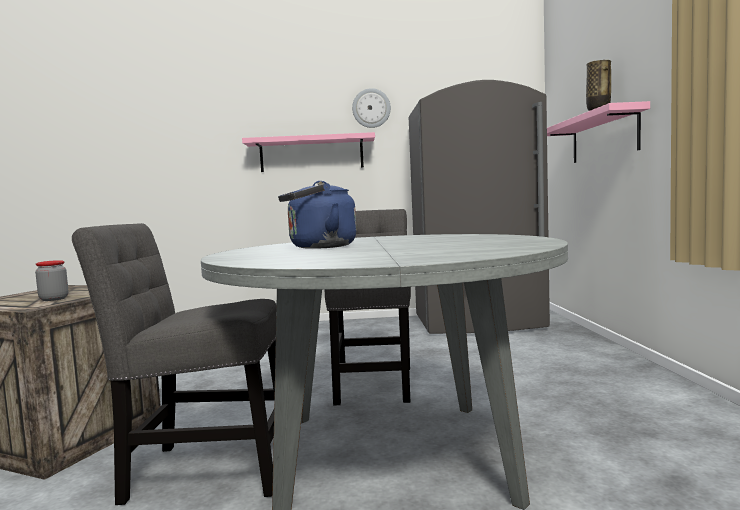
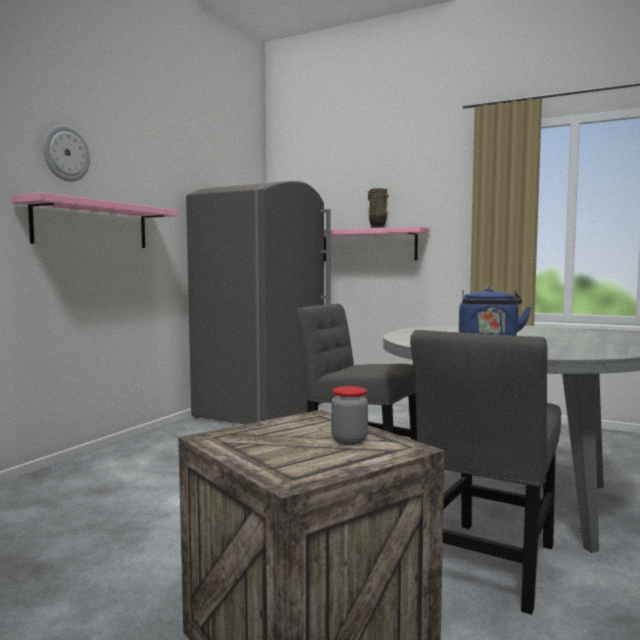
camera: 60 degrees left, 0 degrees up
wall clock [352,88,391,128] -> wall clock moved to [43,125,90,182]

